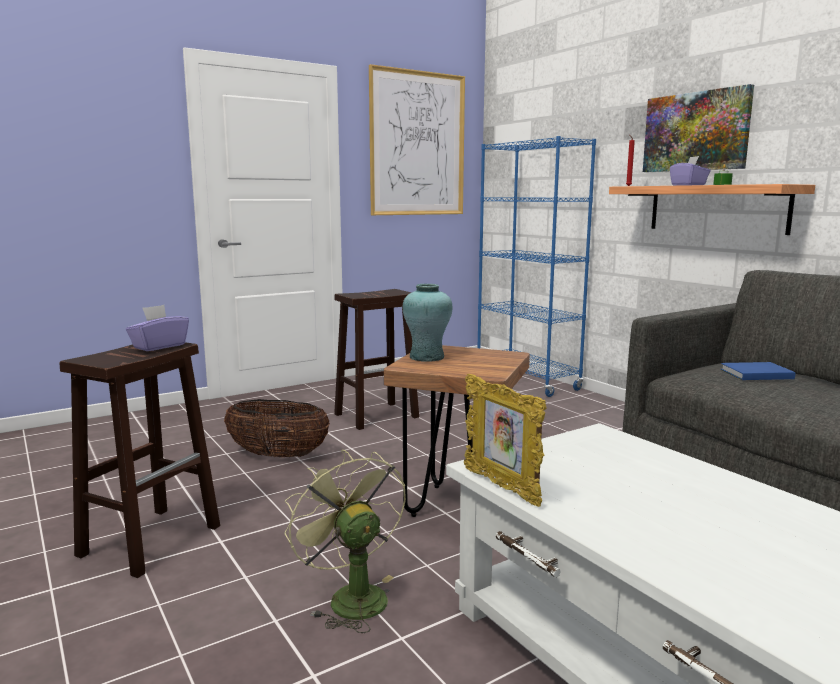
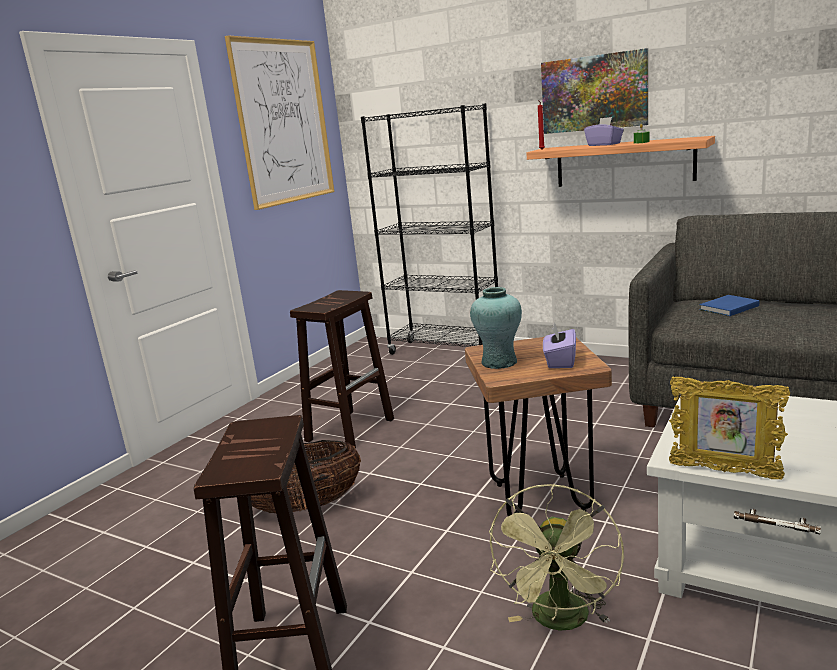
camera: 25 degrees left, 5 degrees up
purple tissue box [126,305,189,351] -> purple tissue box moved to [543,322,576,368]
green fan [285,450,406,633] -> green fan turned 105 degrees counterclockwise [489,483,624,631]
blue bookcase [478,136,596,397] -> black bookcase [361,103,498,355]

